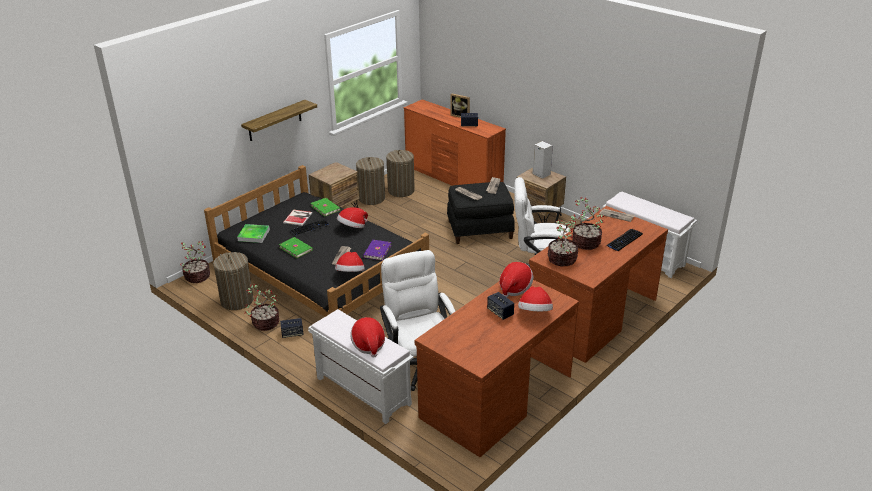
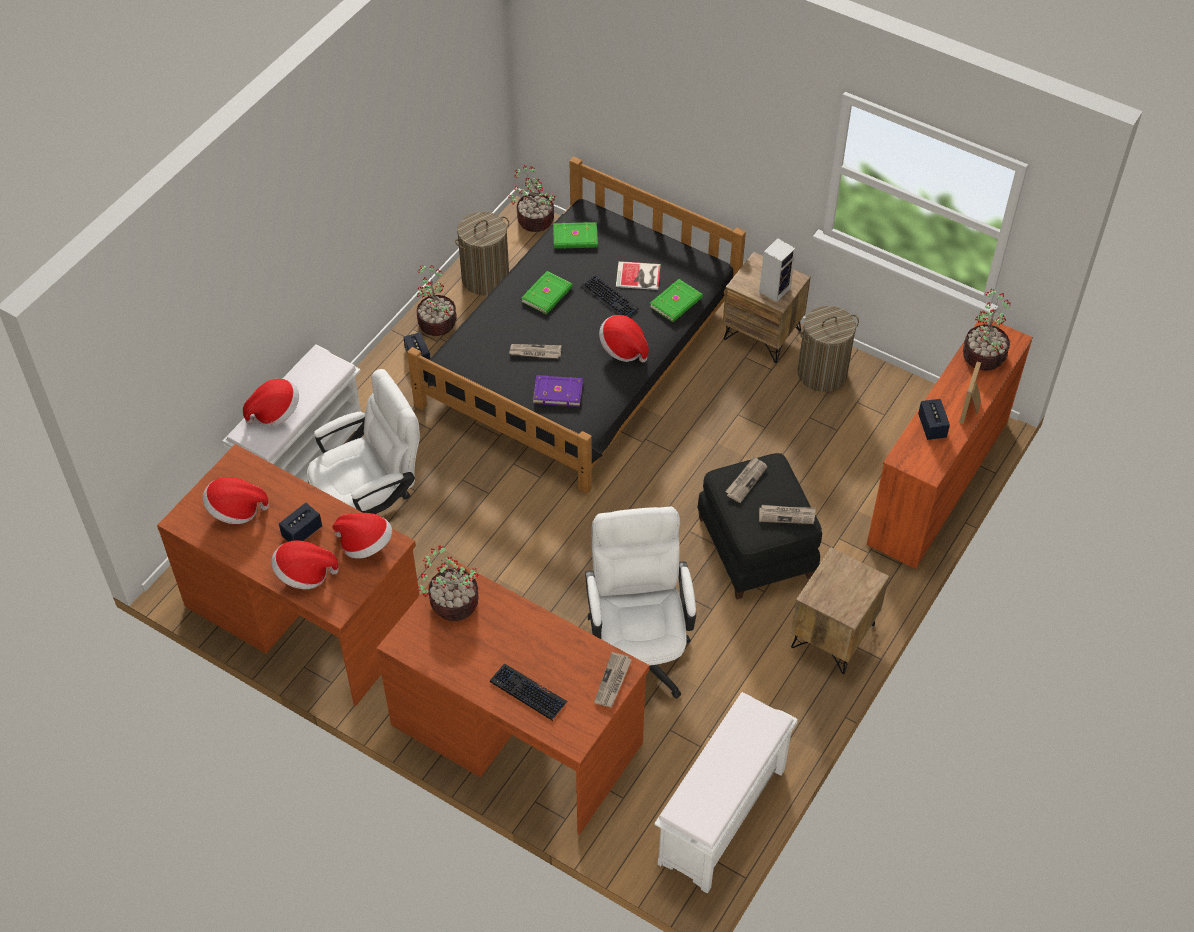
camera: 80 degrees right, 20 degrees up
tray [237,224,270,243] -> green book [553,222,598,249]
shelf [241,100,317,141] -> none
hat [335,252,365,272] -> hat moved to [203,477,269,524]
laundry basket [386,150,415,197] -> none
speaker [532,141,553,179] -> speaker moved to [759,238,796,302]
potted plant [567,197,604,250] -> potted plant moved to [963,289,1011,371]

